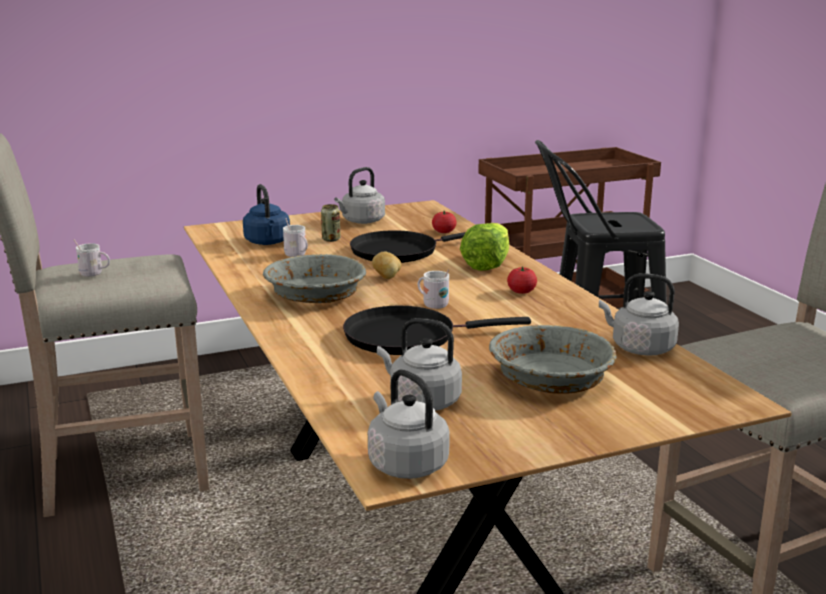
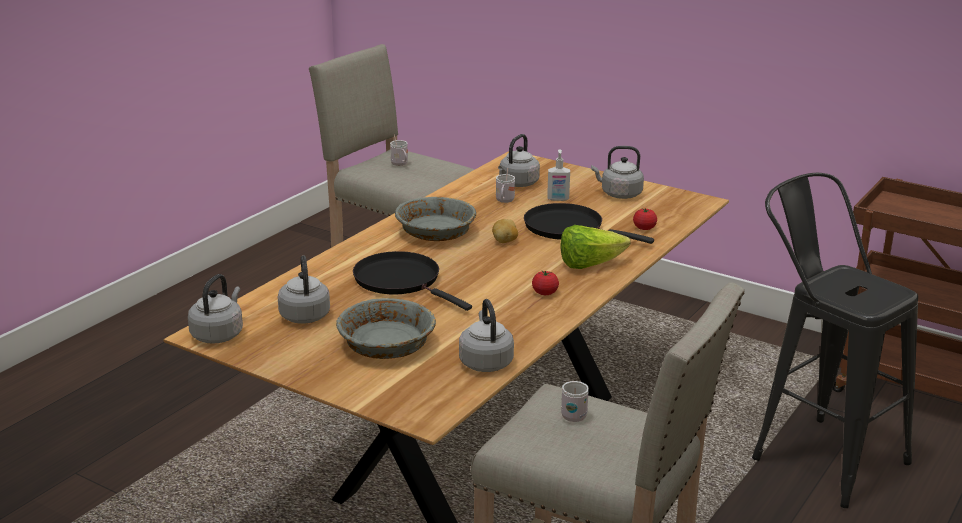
camera: 55 degrees right, 5 degrees up
blue kettle [243,184,290,245] -> grey kettle [498,134,540,187]
can [321,204,340,242] -> soap dispenser [547,150,570,201]
white mug [418,269,449,309] -> white mug moved to [561,381,589,422]

